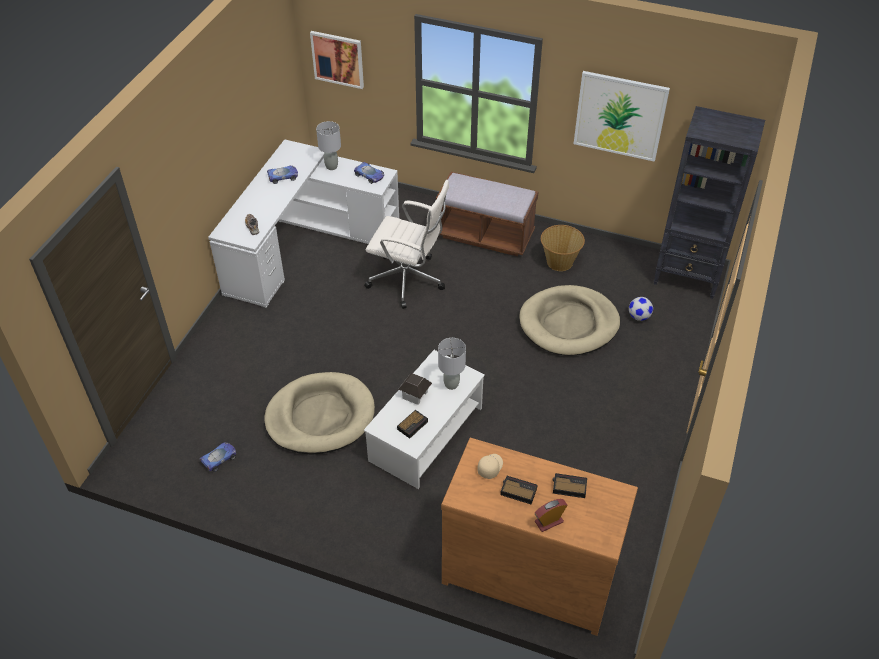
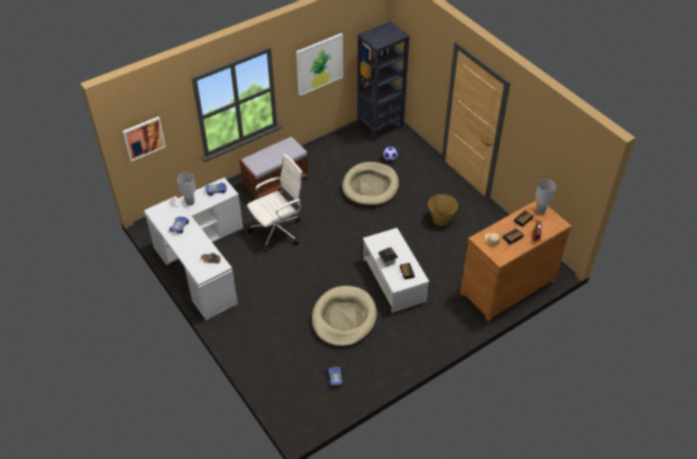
camera: 55 degrees left, 0 degrees up
grey table lamp [438,338,466,390] -> grey table lamp moved to [535,179,556,214]
basket [541,225,585,271] -> basket moved to [428,194,458,226]

